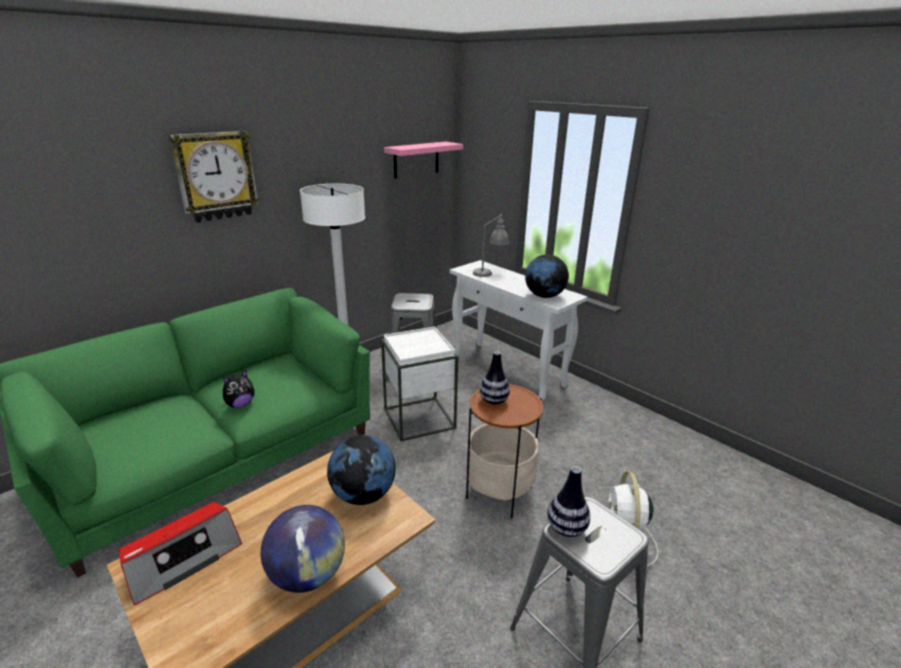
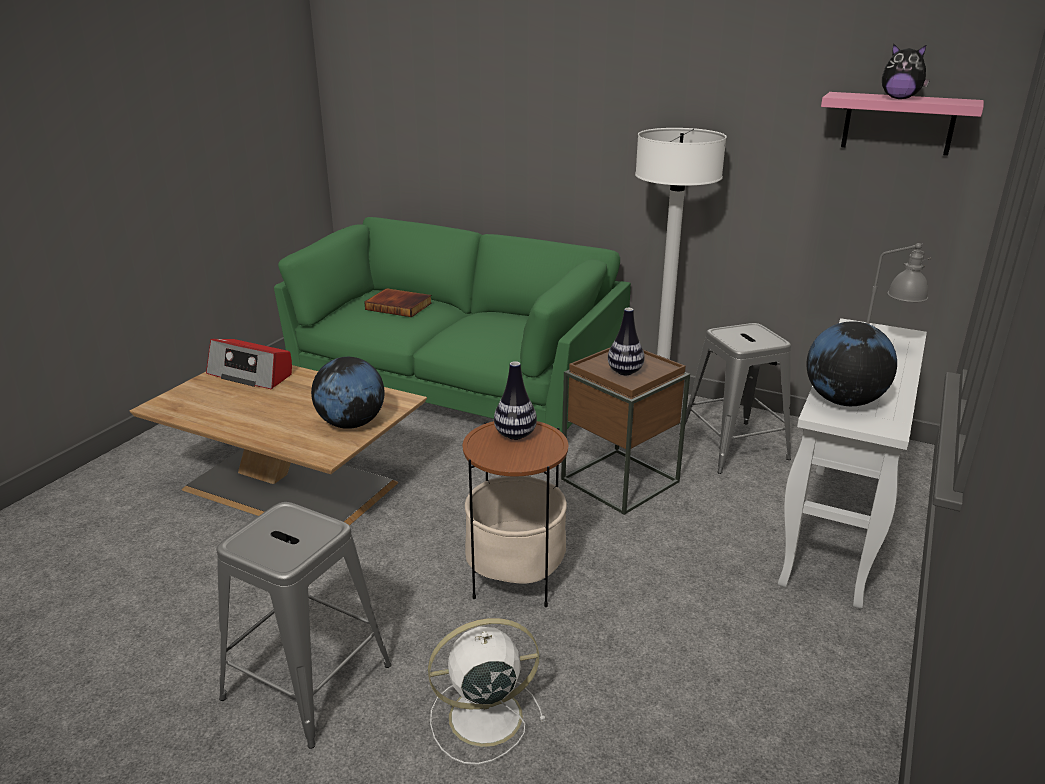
camera: 70 degrees right, 0 degrees up
wall clock [169,131,259,223] -> none
plush toy [223,370,255,408] -> plush toy moved to [882,43,930,99]
globe [261,505,345,593] -> none
white side table [381,326,458,442] -> brown side table [561,348,690,515]
vase [547,466,590,537] -> vase moved to [608,308,644,375]
none -> book [364,288,432,317]

